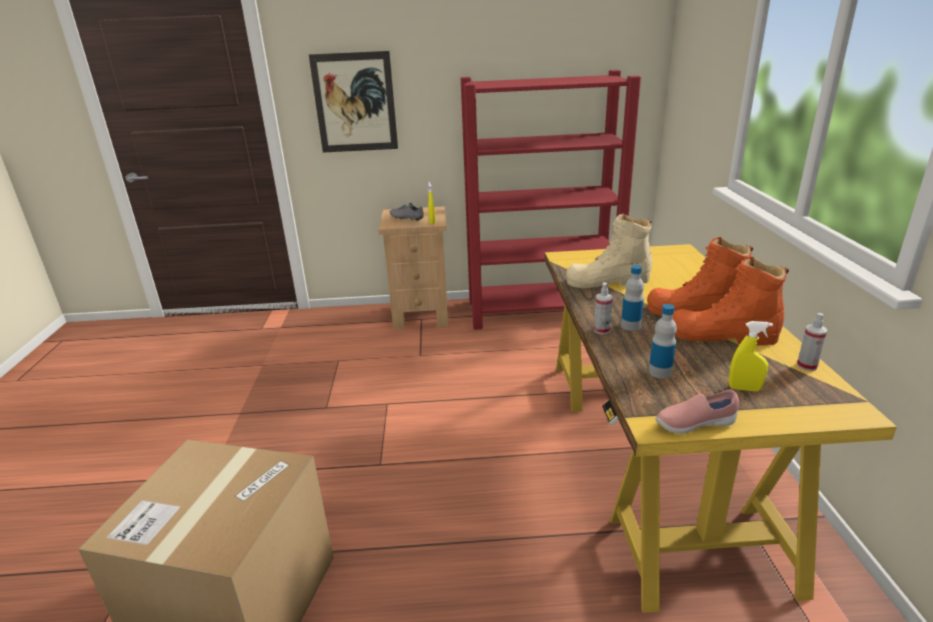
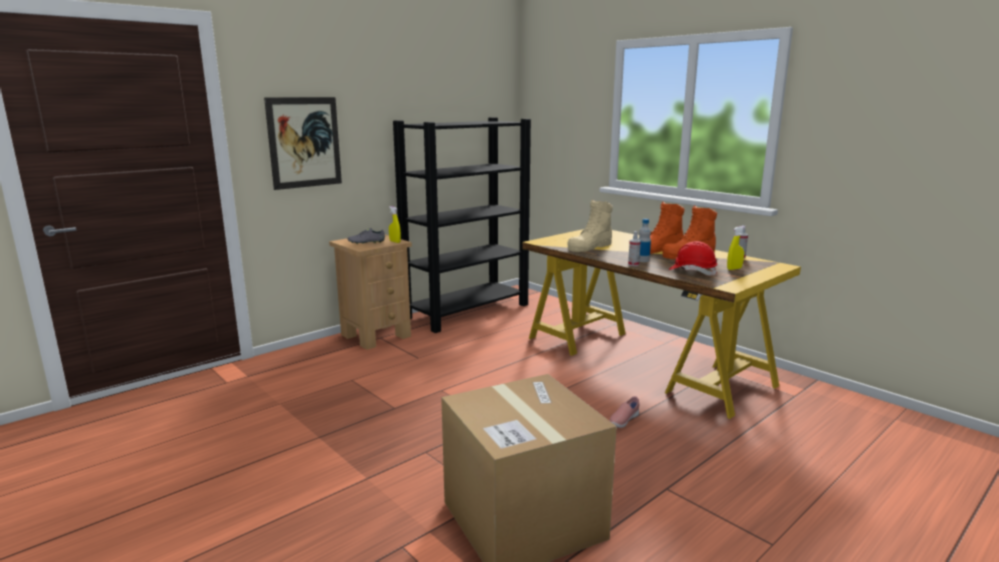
camera: 40 degrees left, 10 degrees down
red bookcase [461,70,641,330] -> black bookcase [393,117,531,333]
bottle [649,304,677,378] -> red hard hat [669,241,718,276]
pink shoe [655,390,740,434] -> pink shoe moved to [609,396,639,428]

